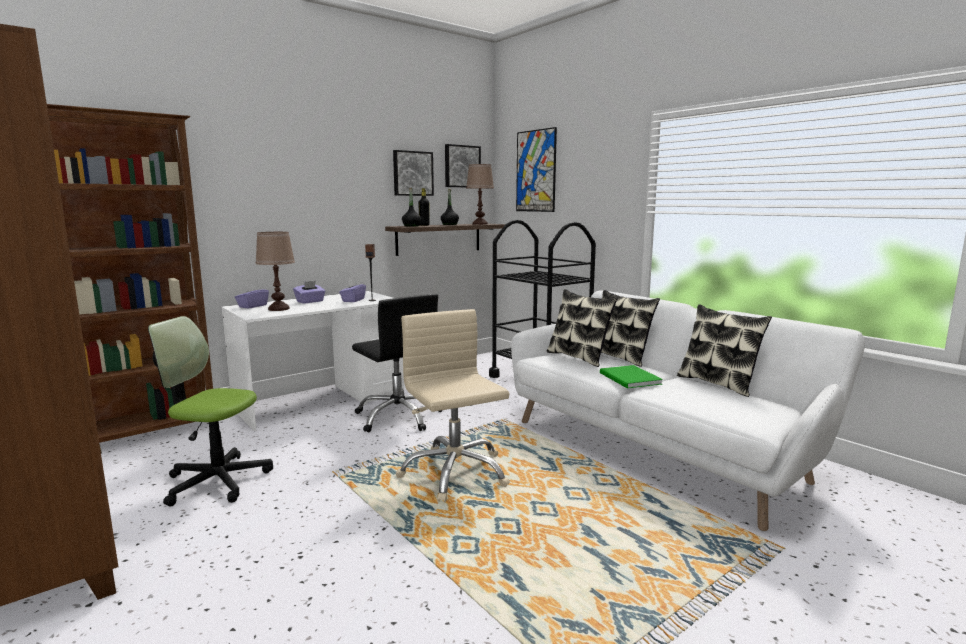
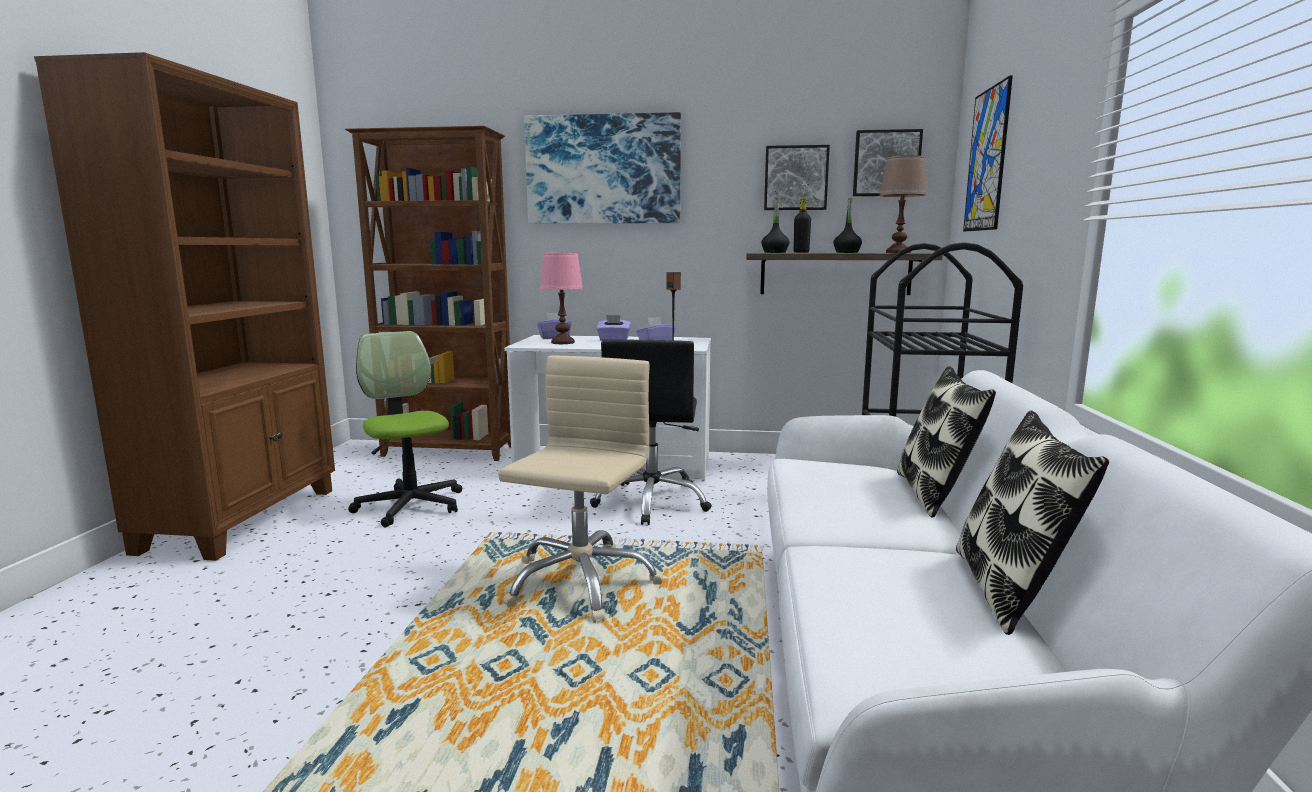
camera: 45 degrees right, 0 degrees up
brown table lamp [255,232,295,311] -> pink table lamp [540,253,583,344]
pillow [547,289,617,367] -> none
green book [600,365,663,389] -> none
none -> picture [524,112,681,224]

